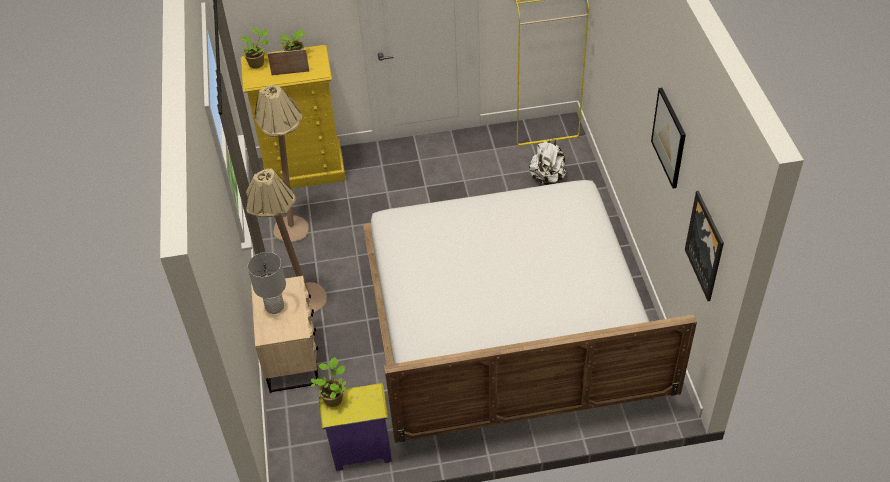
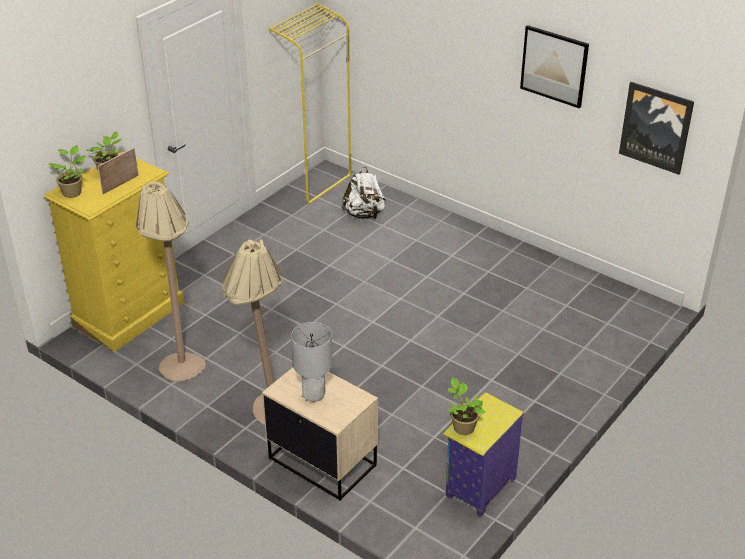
camera: 45 degrees left, 10 degrees down
white bed [363,180,697,443] -> none

